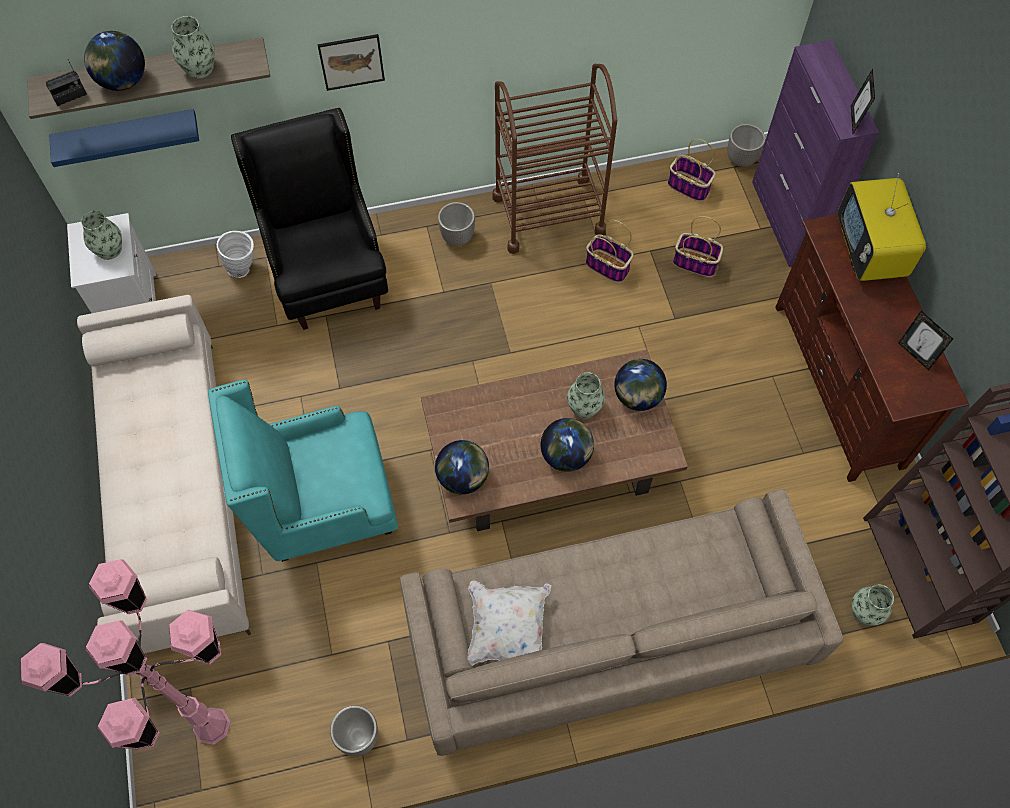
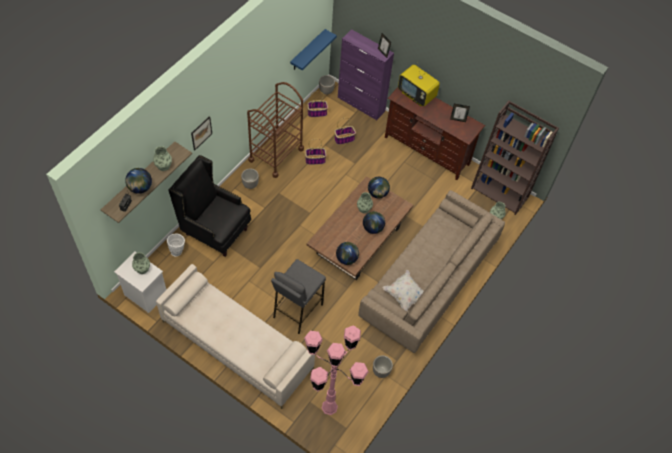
camera: 45 degrees left, 5 degrees down
blue shelf [49,109,199,167] -> blue shelf moved to [290,29,337,70]
turquoise armchair [208,380,398,562] -> grey stool [271,259,326,334]

